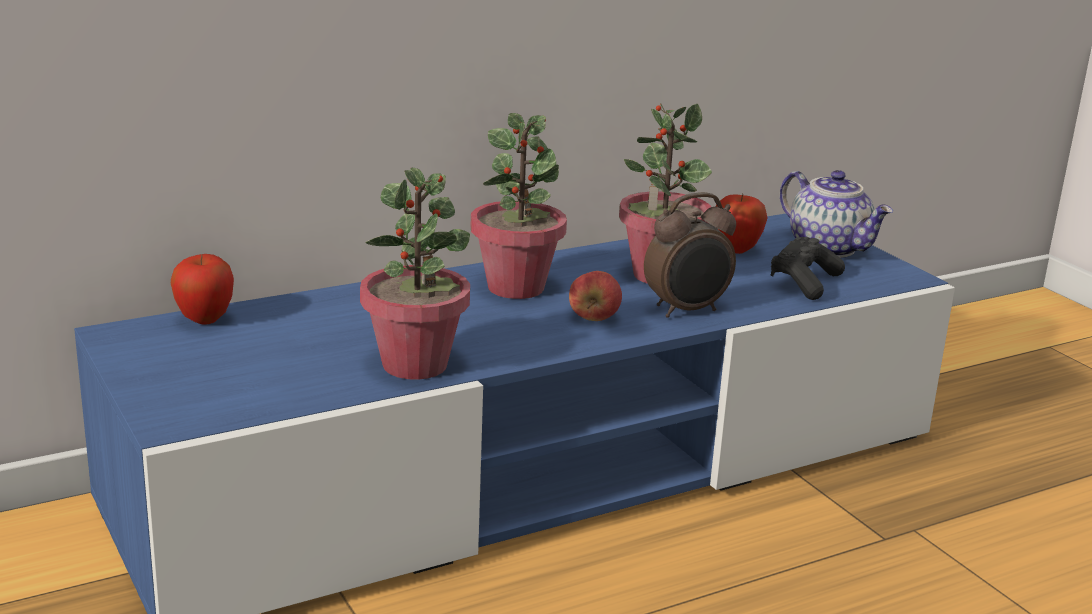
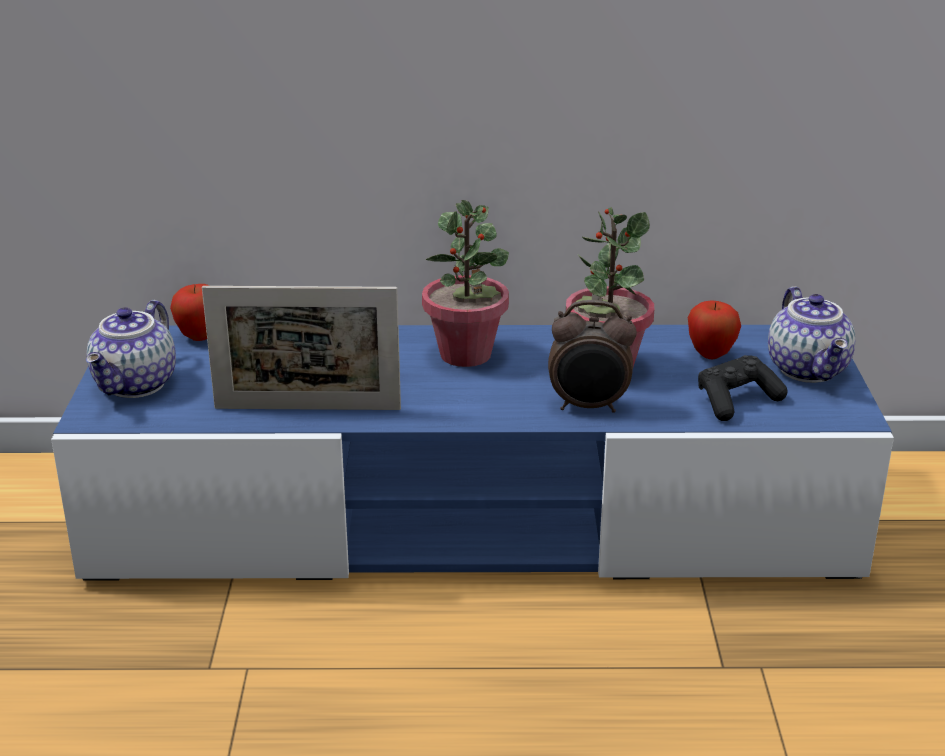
camera: 30 degrees right, 5 degrees up
potted plant [360,168,470,380] -> picture frame [202,286,401,410]
apple [569,271,622,321] -> none
none -> teapot [86,300,176,398]

